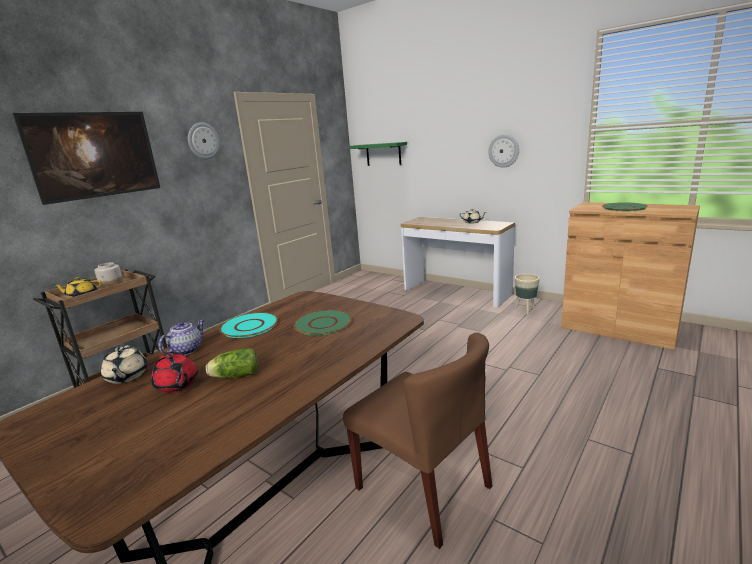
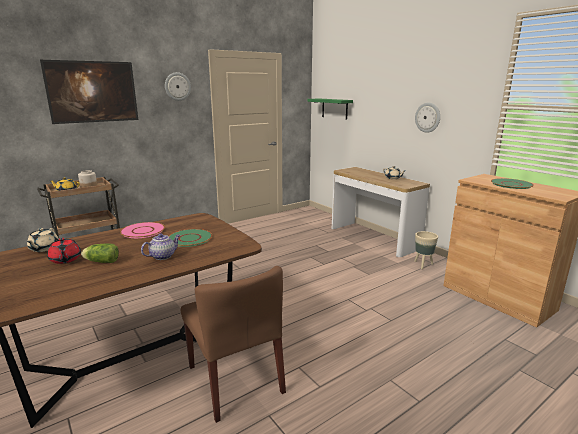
camera: 15 degrees right, 0 degrees up
teapot [158,319,204,355] -> teapot moved to [141,233,180,260]
turquoise plate [219,312,278,338] -> pink plate [120,222,165,238]

